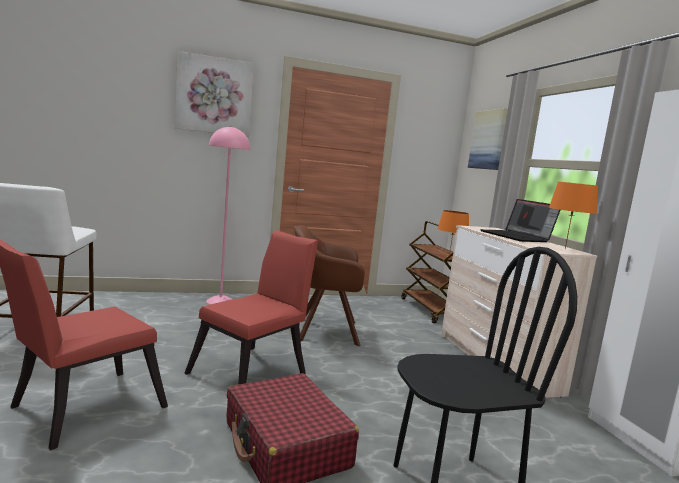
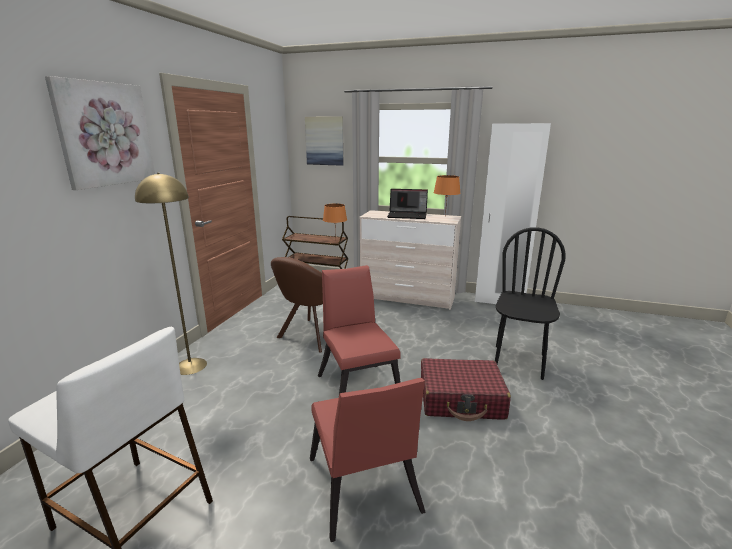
camera: 55 degrees left, 10 degrees up
pink floor lamp [206,126,250,304] -> yellow floor lamp [135,173,207,375]

